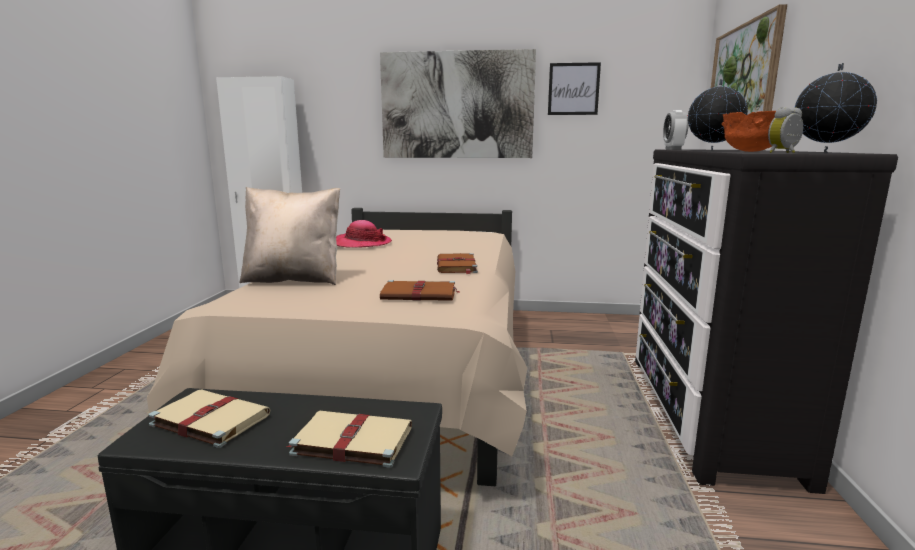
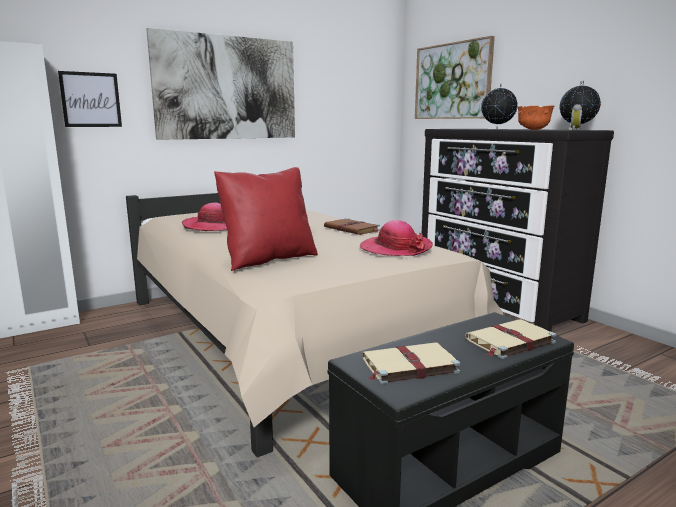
camera: 40 degrees left, 0 degrees up
beige pillow [239,187,340,285] -> red pillow [214,167,318,271]
brown book [380,280,461,301] -> hat [360,220,433,256]
picture [548,62,601,115] -> picture moved to [58,71,122,127]
alarm clock [663,110,689,150] -> none

